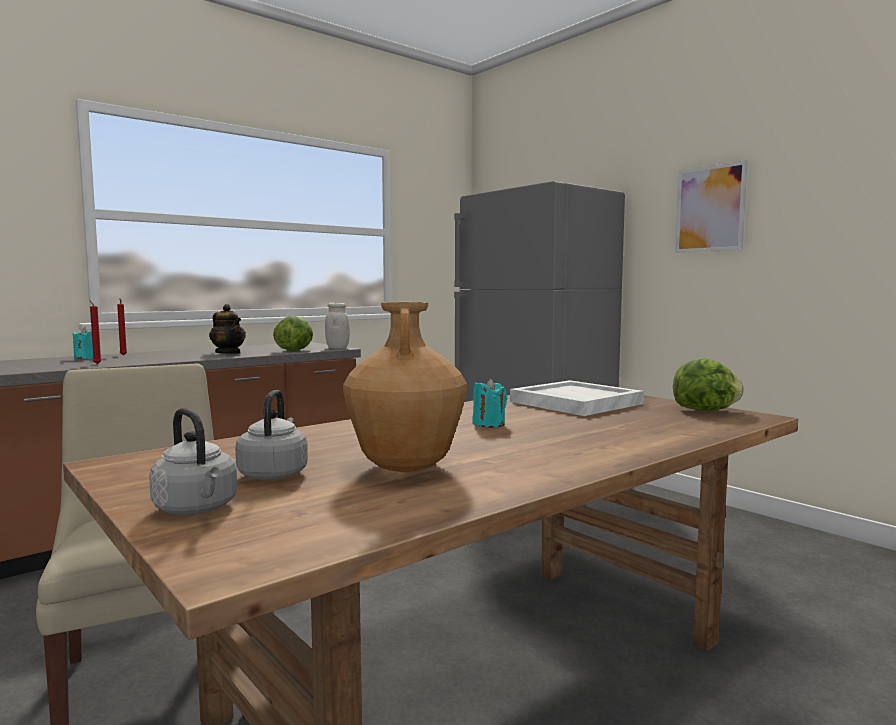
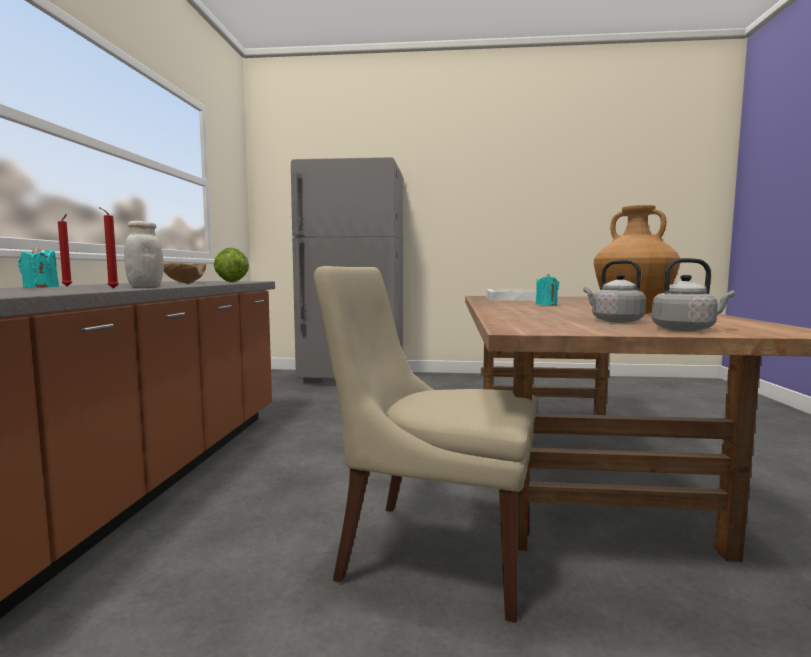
camera: 45 degrees left, 0 degrees up
teapot [209,304,246,354] -> brown bowl [164,262,206,284]
white jar [325,303,350,349] -> white jar moved to [124,221,164,287]
lettuce [673,358,744,411] -> none
picture [675,160,748,253] -> none

